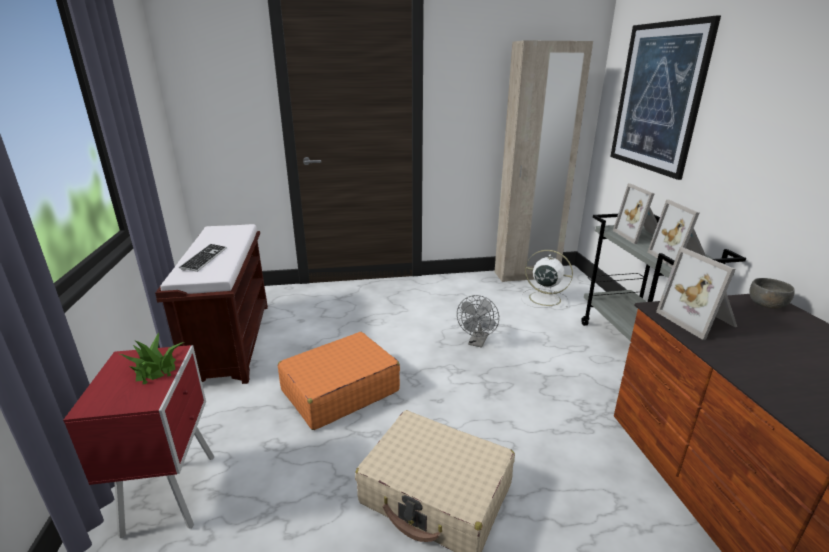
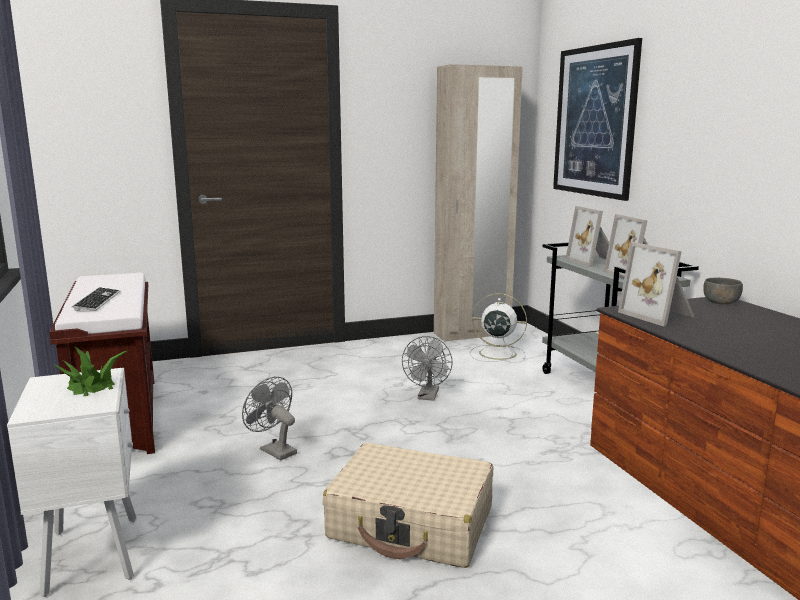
camera: 10 degrees left, 10 degrees down
red nightstand [63,345,214,538] -> white nightstand [7,368,137,597]
orange suitcase [278,332,400,430] -> grey fan [242,377,297,460]

